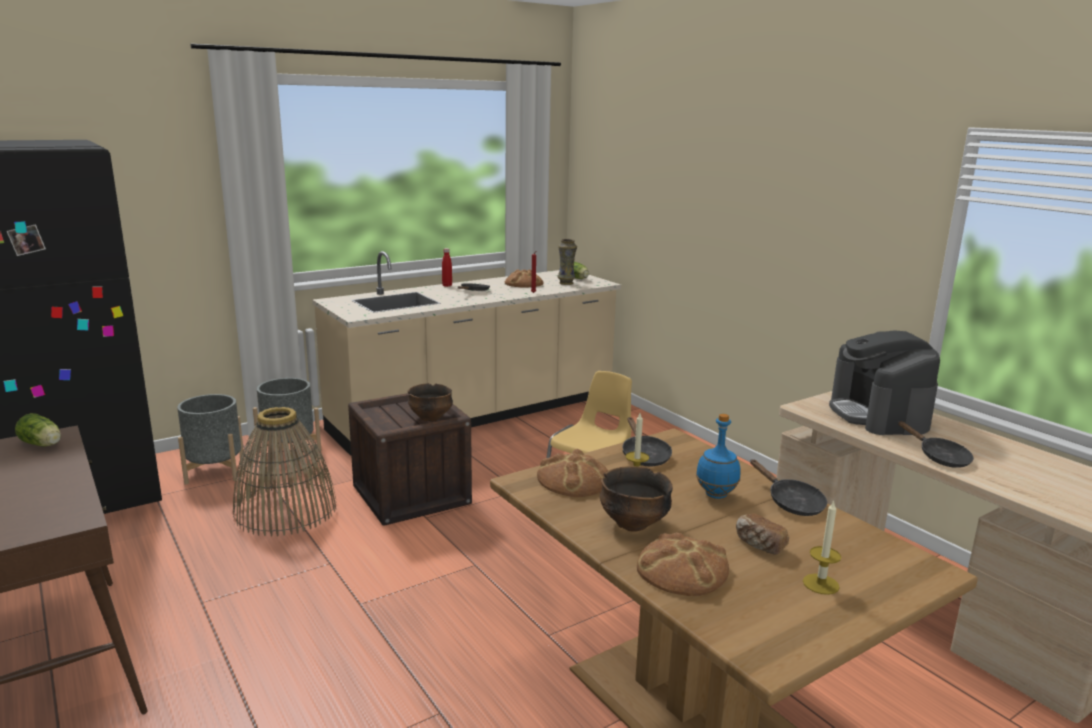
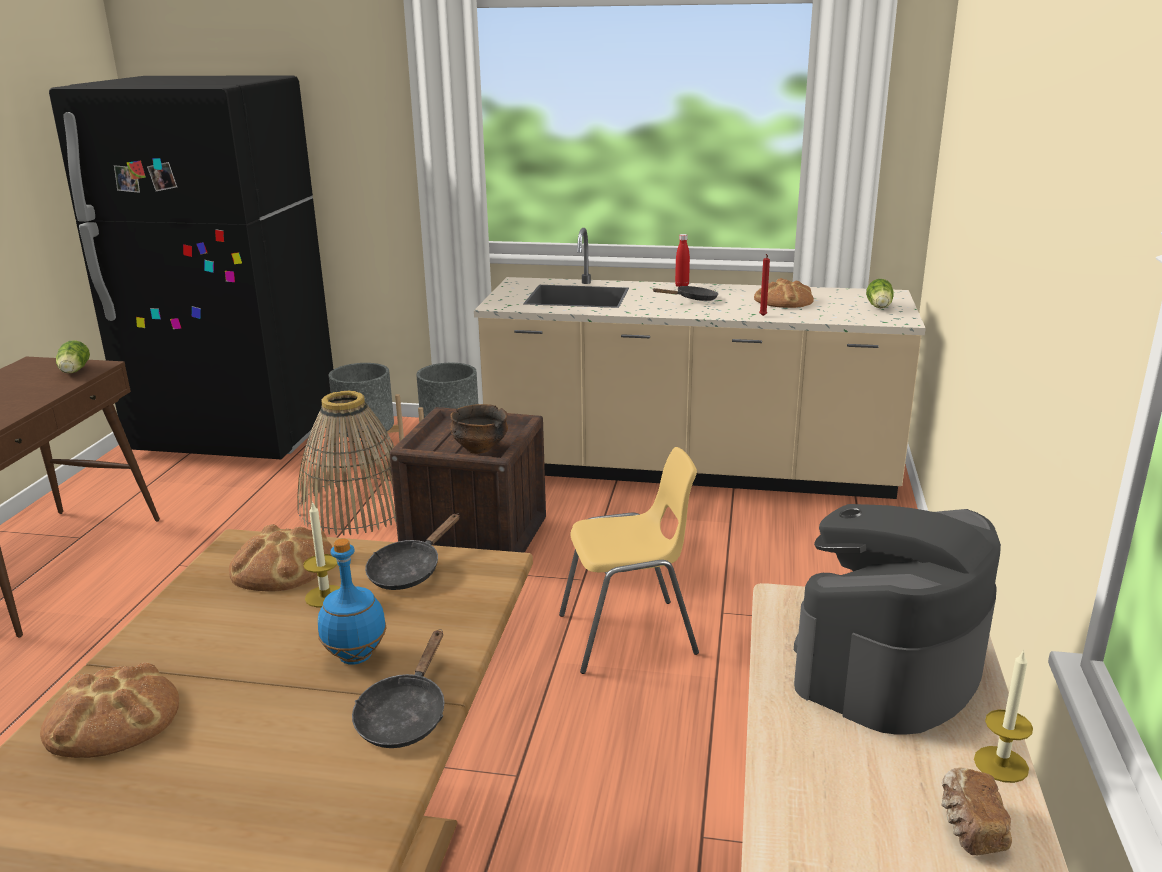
camera: 45 degrees right, 5 degrees up
vase [558,239,577,285] -> none
bowl [600,466,673,531] -> none
bread [736,513,789,555] -> bread moved to [942,767,1012,856]
candle [803,500,841,595] -> candle moved to [974,649,1033,783]
black frying pan [898,421,974,468] -> none

